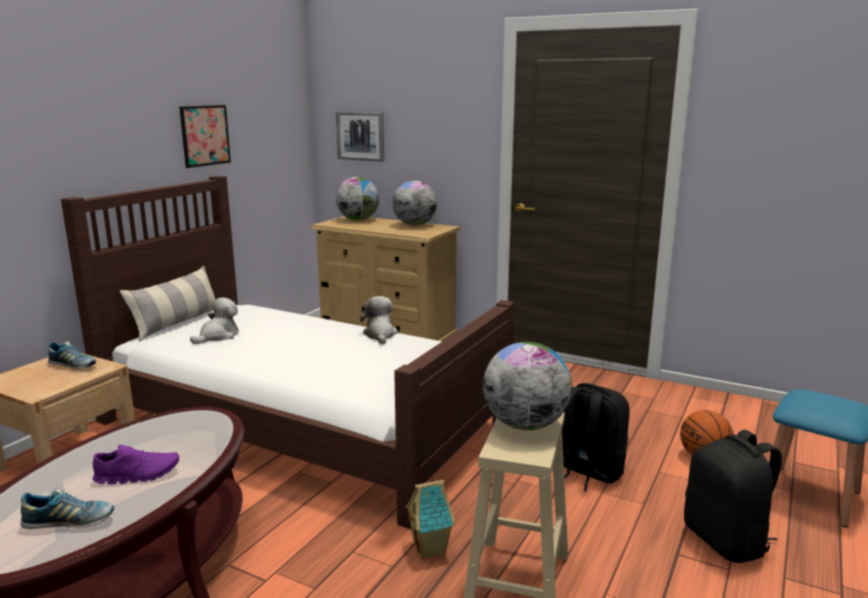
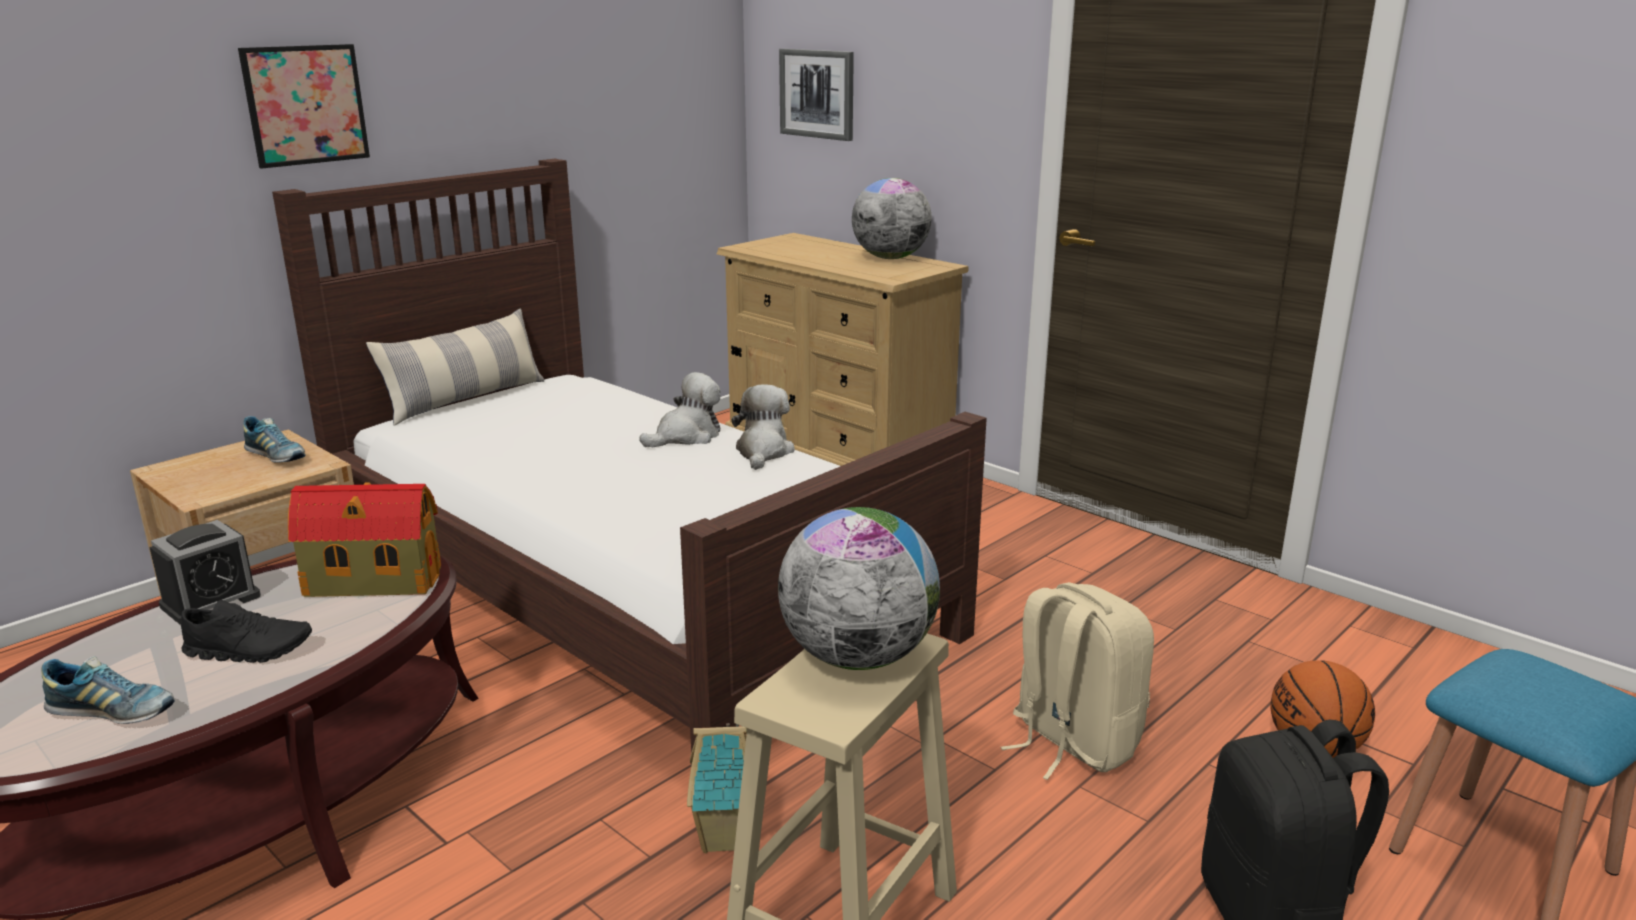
camera: 15 degrees right, 5 degrees up
purple shoe [93,445,179,485] -> black shoe [181,600,312,663]
picture [179,105,231,168] -> picture moved to [238,44,370,169]
plush toy [190,297,239,344] -> plush toy moved to [639,372,721,447]
globe [336,177,379,220] -> none
black backpack [562,383,629,491] -> beige backpack [1000,582,1154,780]
none -> alarm clock [149,520,261,625]
none -> toy house [288,482,441,597]

